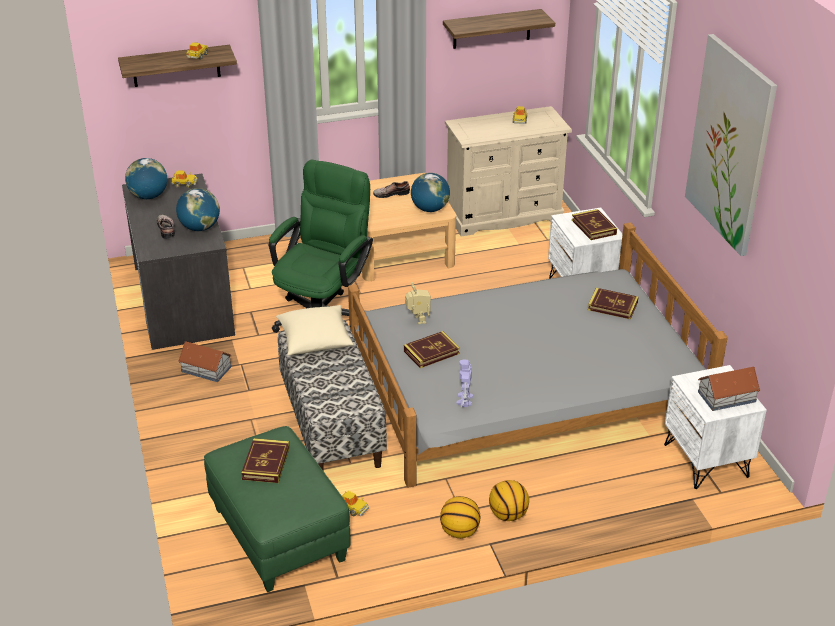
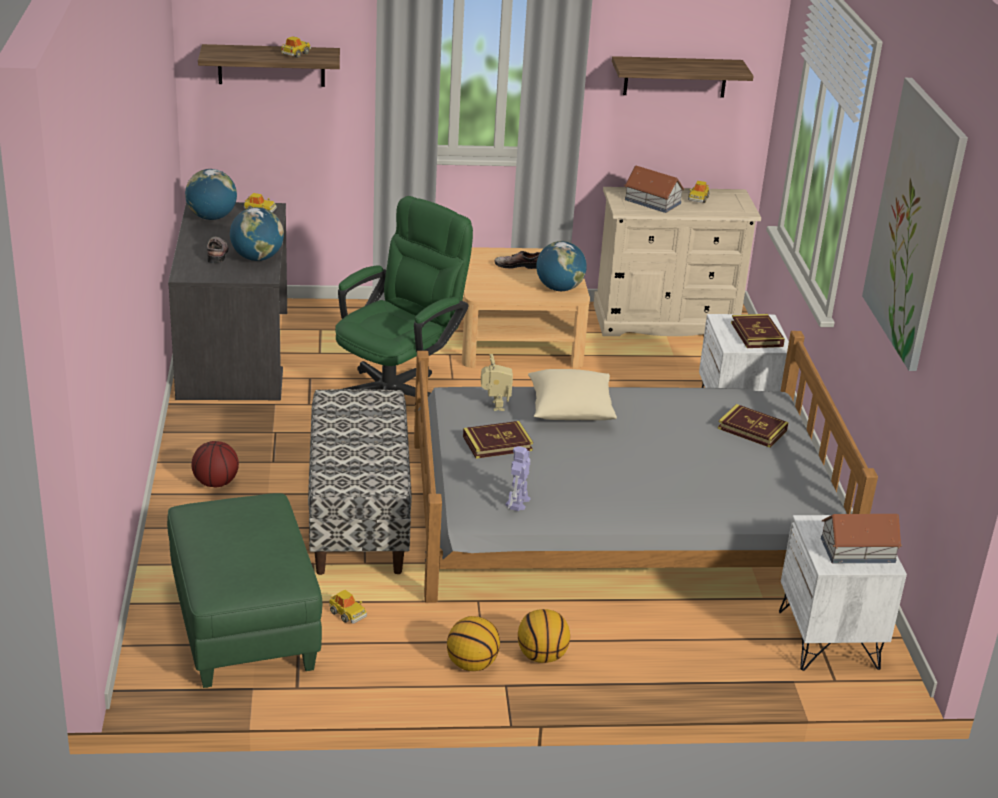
camera: 10 degrees right, 5 degrees down
toy house [178,341,232,382] -> toy house moved to [624,166,684,213]
book [241,438,290,483] -> none
beige pillow [276,305,353,355] -> beige pillow moved to [528,369,617,420]
none -> basketball [192,441,239,487]

